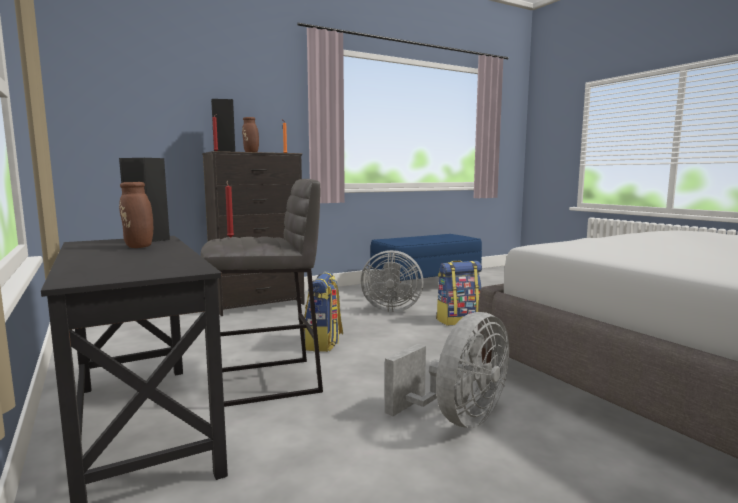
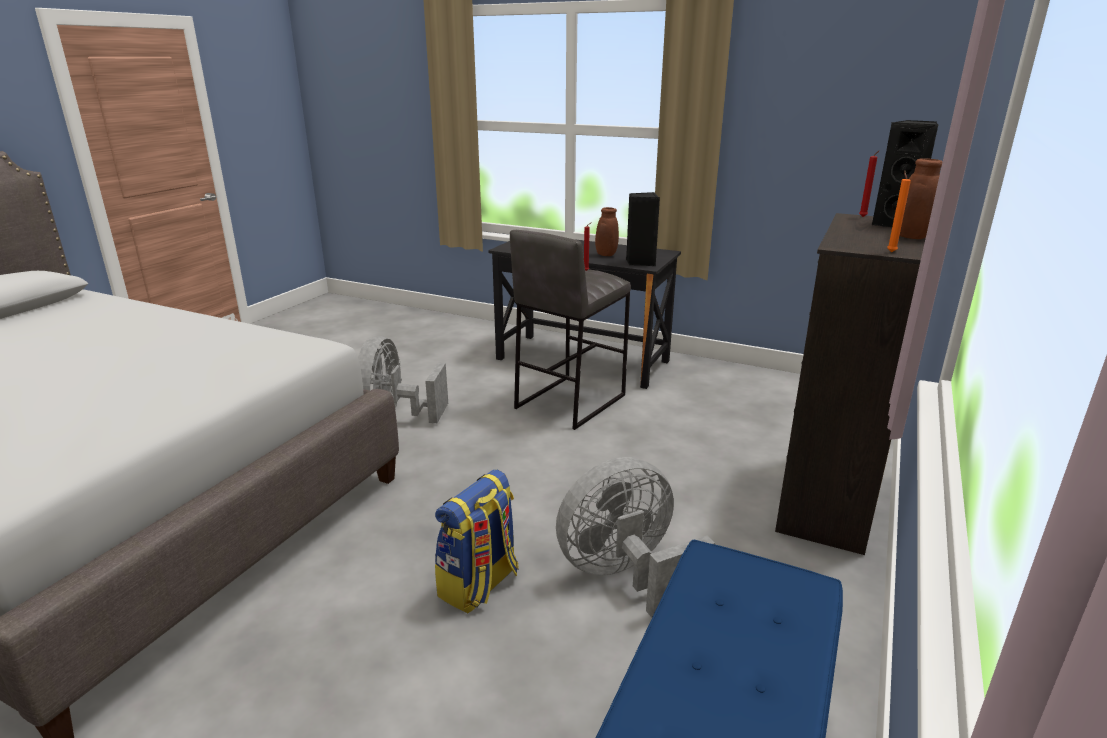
camera: 145 degrees right, 15 degrees up
backpack [304,272,343,352] -> none

